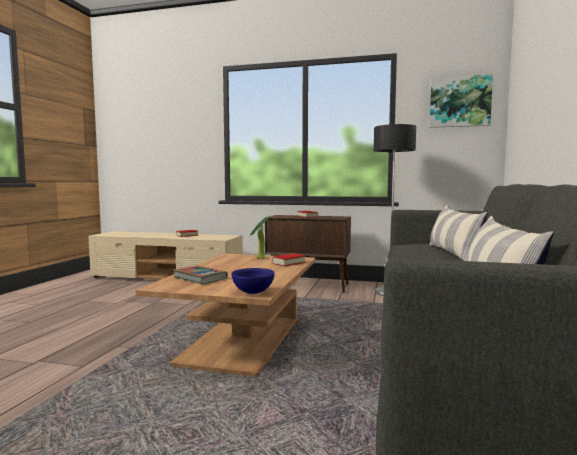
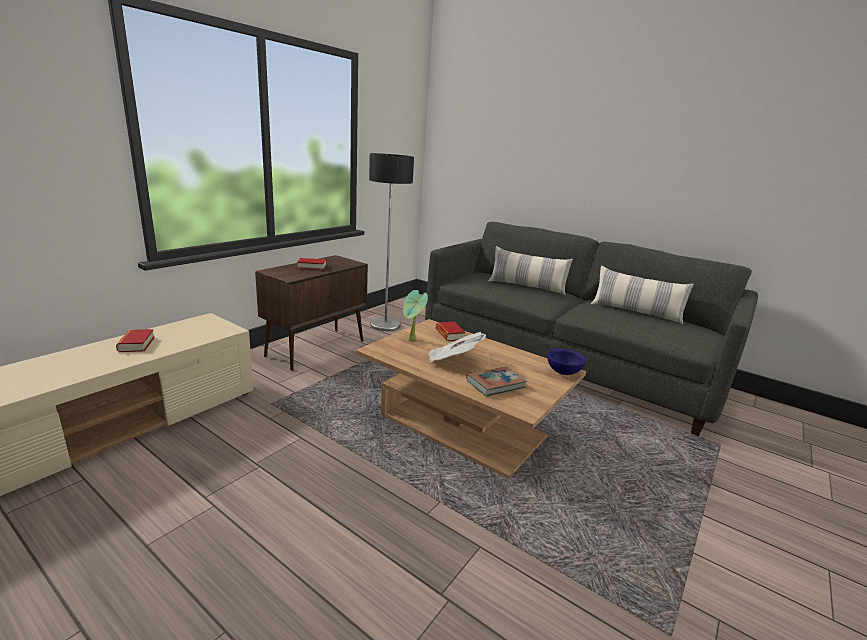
camera: 70 degrees left, 15 degrees up
picture [429,74,493,128] -> none
none -> newspaper [429,332,486,362]

